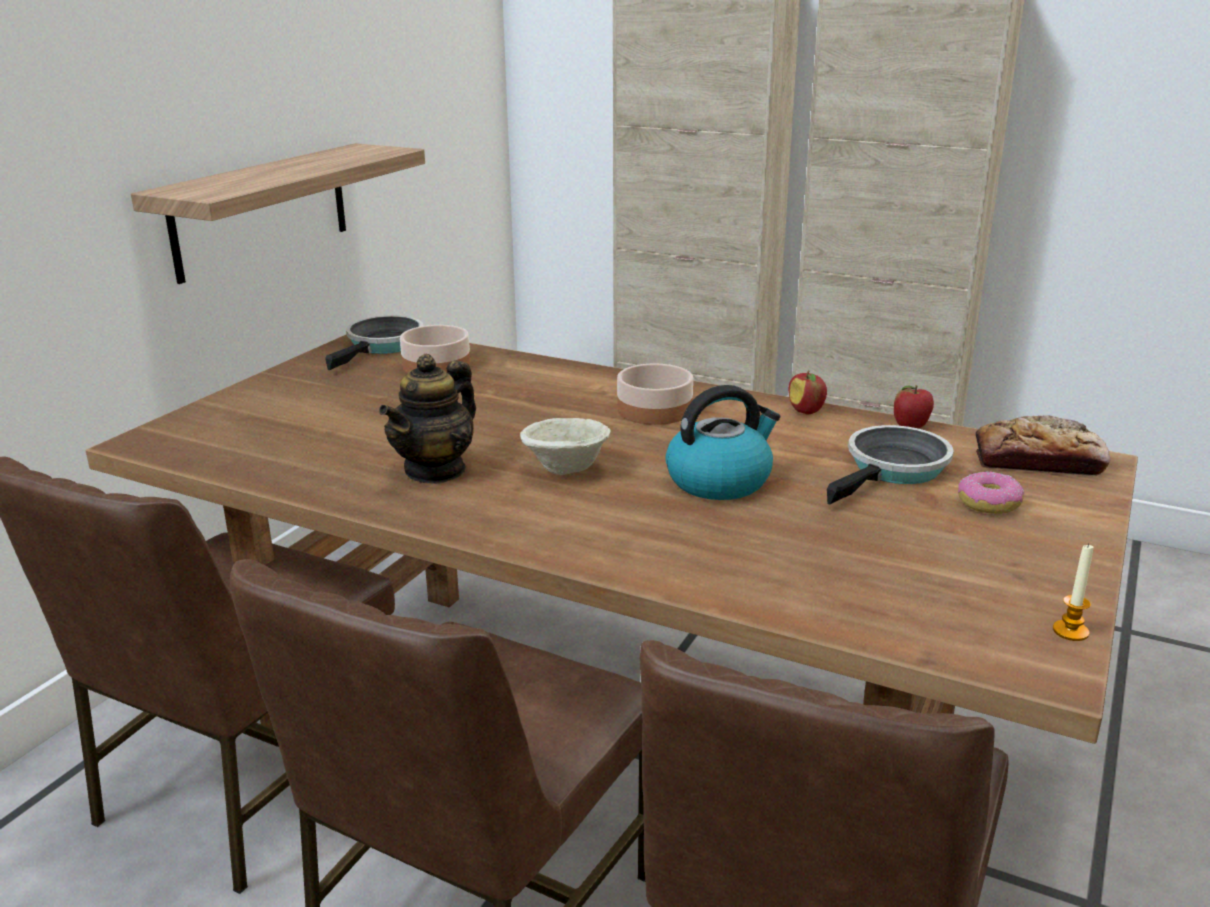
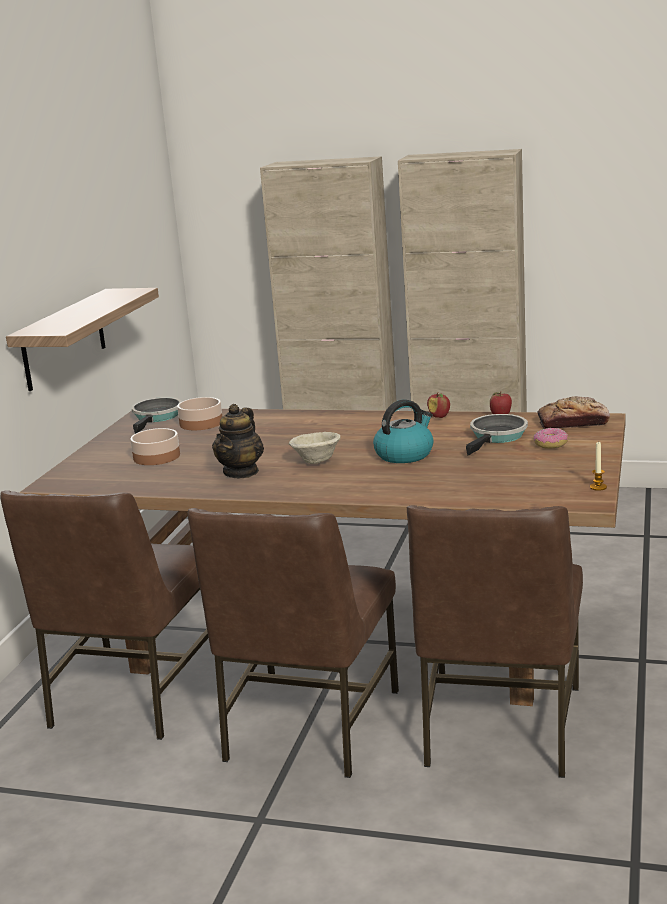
camera: 10 degrees left, 5 degrees down
bowl [617,364,693,425] -> bowl moved to [130,428,180,465]

